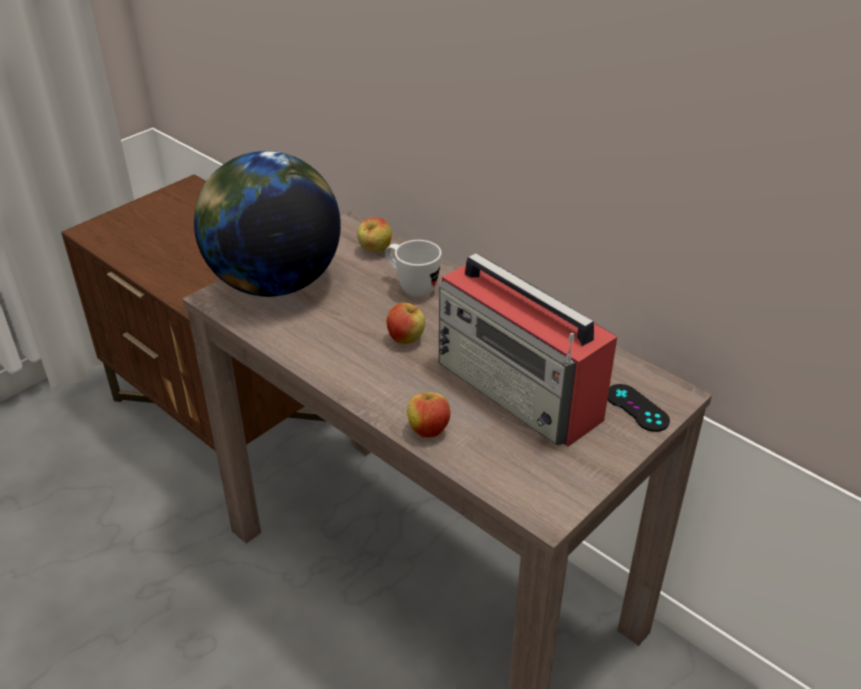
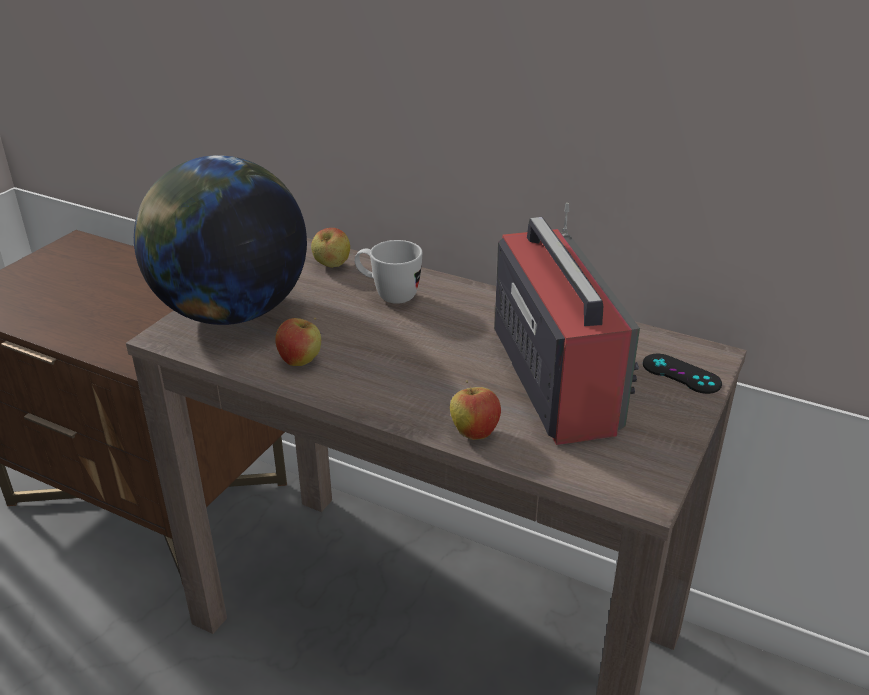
camera: 15 degrees left, 5 degrees down
apple [387,303,425,344] -> apple moved to [275,318,322,366]
radio [439,253,617,447] -> radio turned 135 degrees counterclockwise [494,203,640,445]

